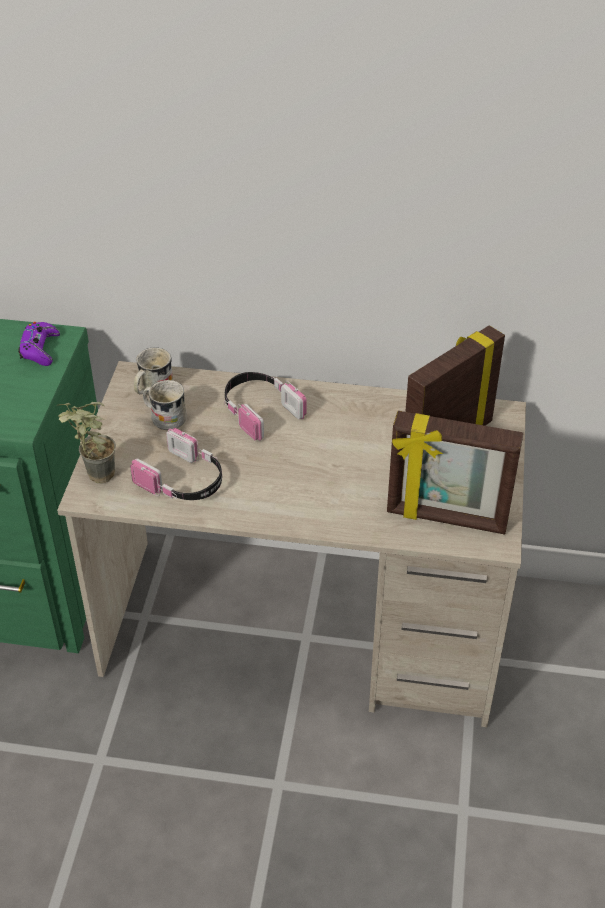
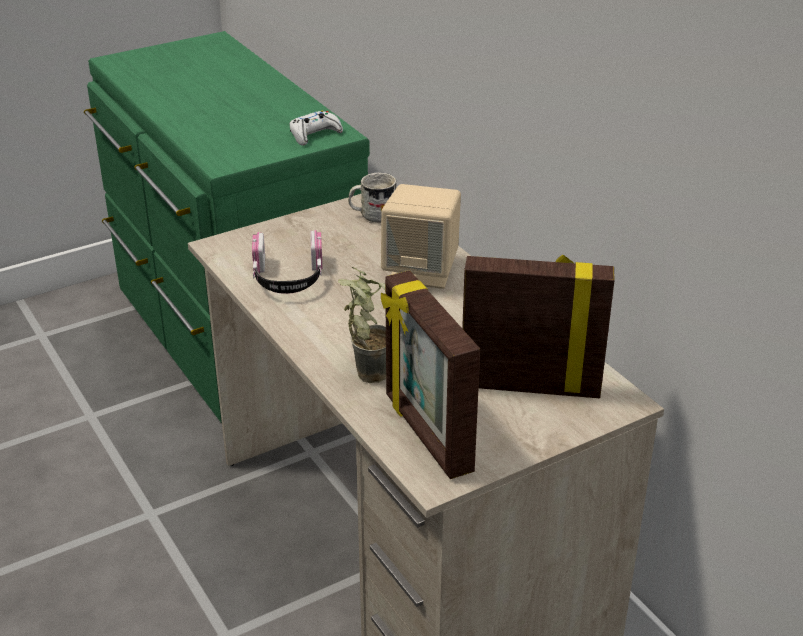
camera: 50 degrees right, 10 degrees down
purple game controller [18,322,60,366] -> white game controller [290,110,343,146]
potted plant [58,402,116,483] -> potted plant moved to [338,267,386,383]
white mug [143,380,187,430] -> none
headphones [224,372,307,441] -> beige speaker [381,184,461,289]

